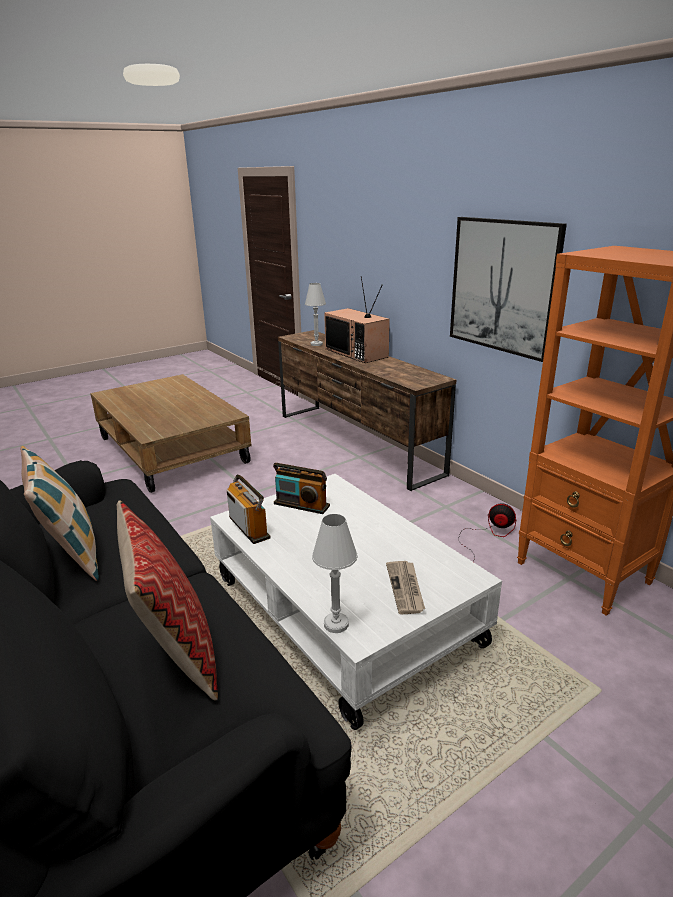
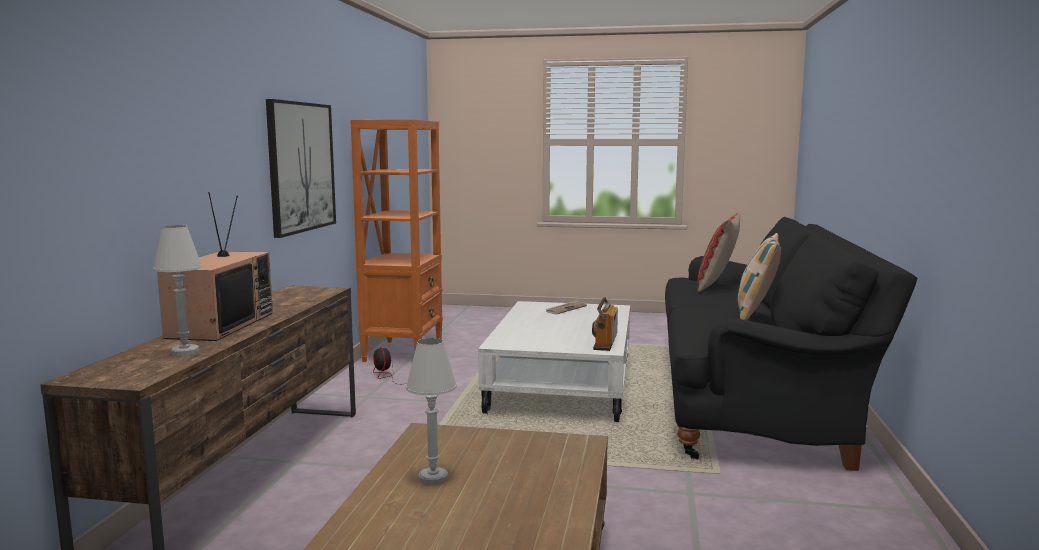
camera: 135 degrees left, 15 degrees down
radio [273,463,330,514] -> none
white table lamp [312,514,358,633] -> white table lamp moved to [406,338,457,485]

